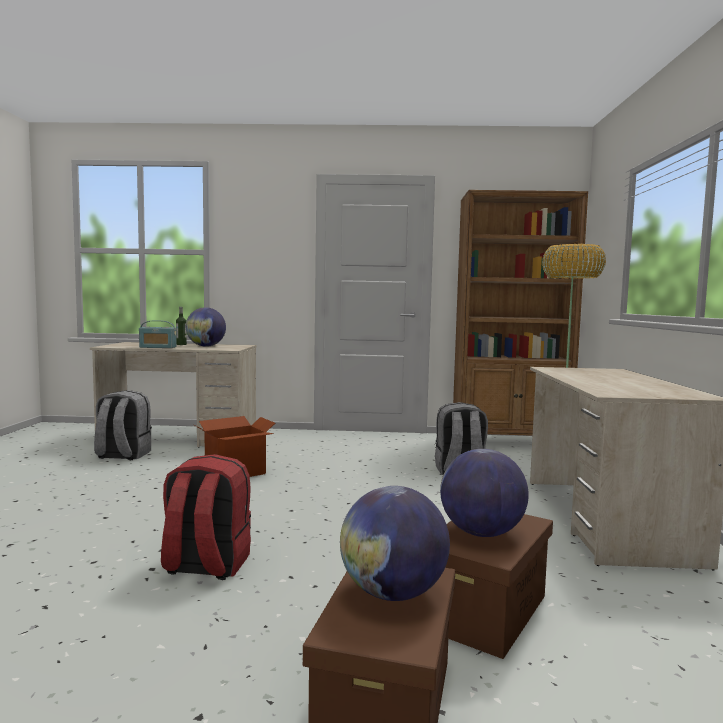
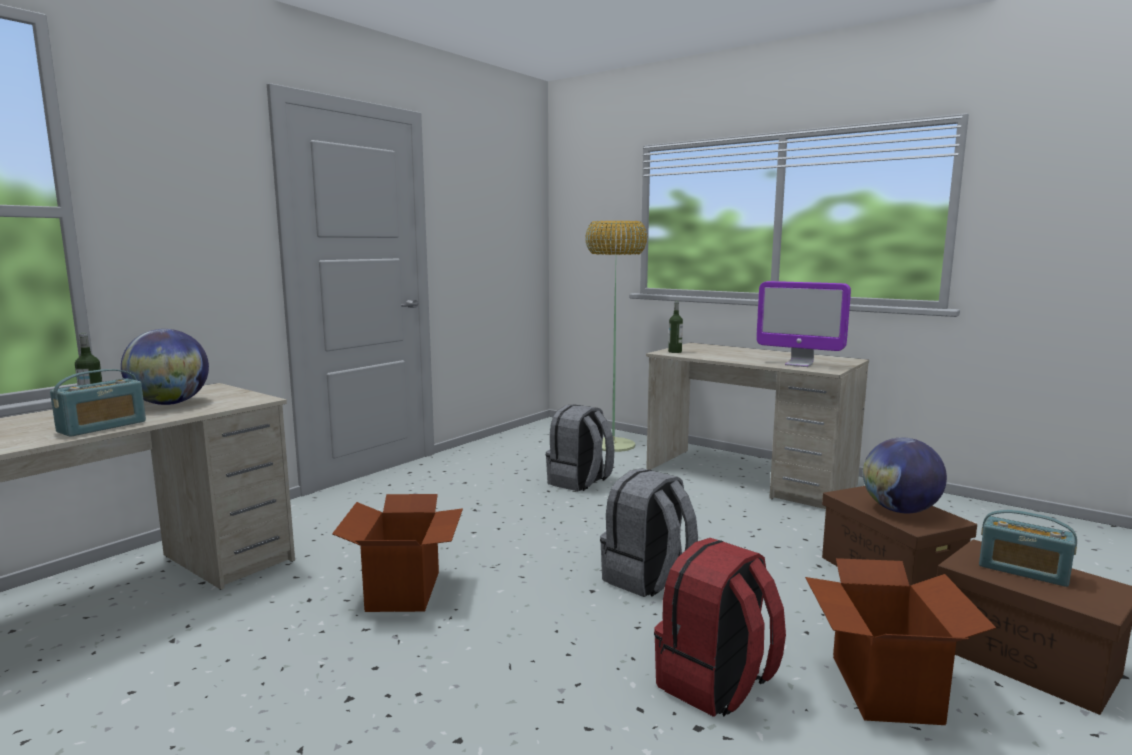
camera: 55 degrees left, 5 degrees up
grey backpack [94,390,152,460] -> grey backpack moved to [600,468,698,597]
globe [340,486,450,601] -> radio [979,510,1077,587]
brown bookcase [453,190,588,436] -> none
none -> bottle [668,301,683,353]
none -> monitor [756,281,851,367]
none -> cardboard box [805,558,996,725]

